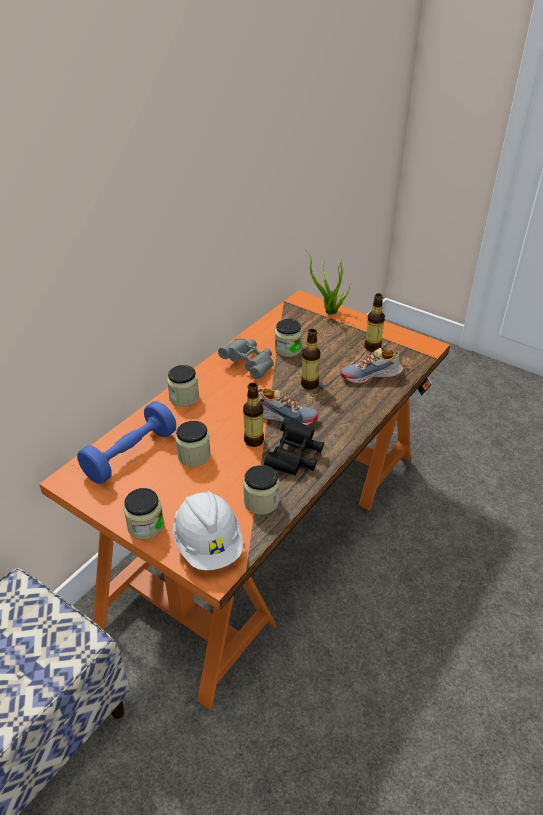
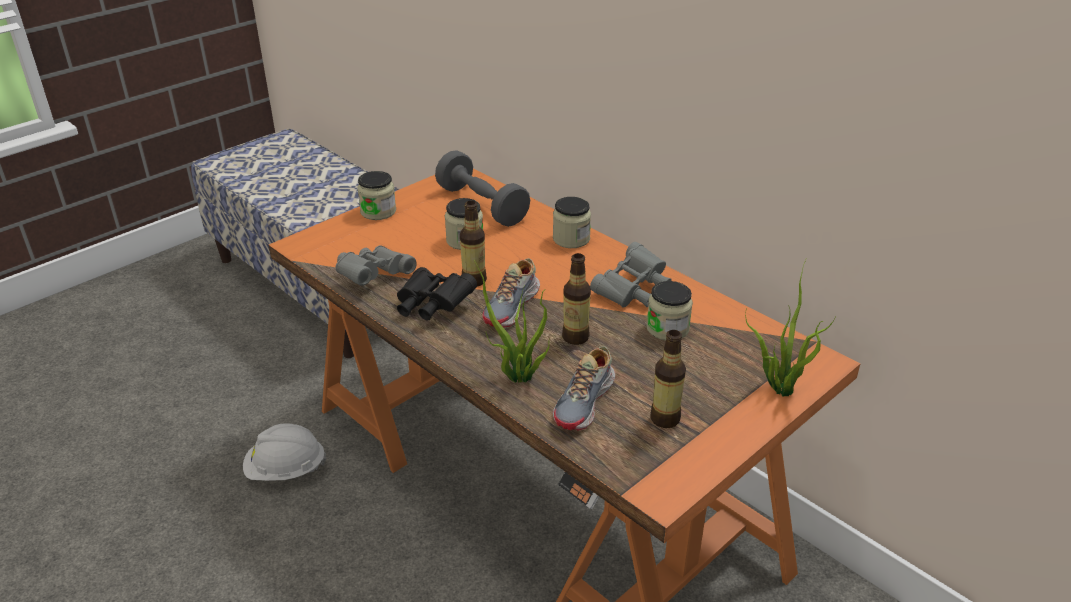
camera: 100 degrees right, 5 degrees down
blue dumbbell [77,401,176,484] -> grey dumbbell [435,150,530,227]
white hard hat [173,491,243,570] -> white hard hat moved to [243,423,326,481]
jar [243,465,279,515] -> grey binoculars [335,245,417,286]
shoe [341,348,403,384] -> shoe turned 150 degrees counterclockwise [553,346,615,431]
none -> potted plant [474,260,550,383]

